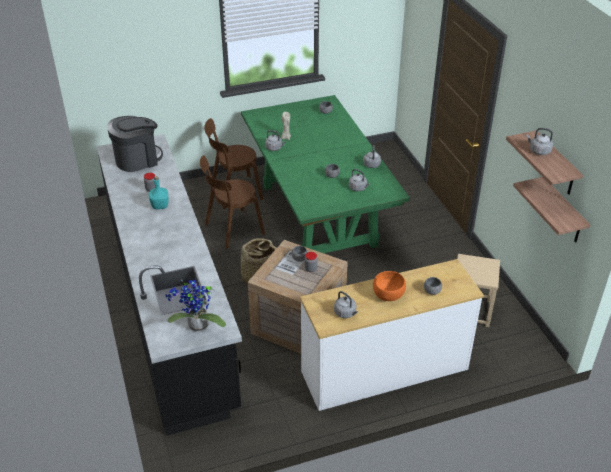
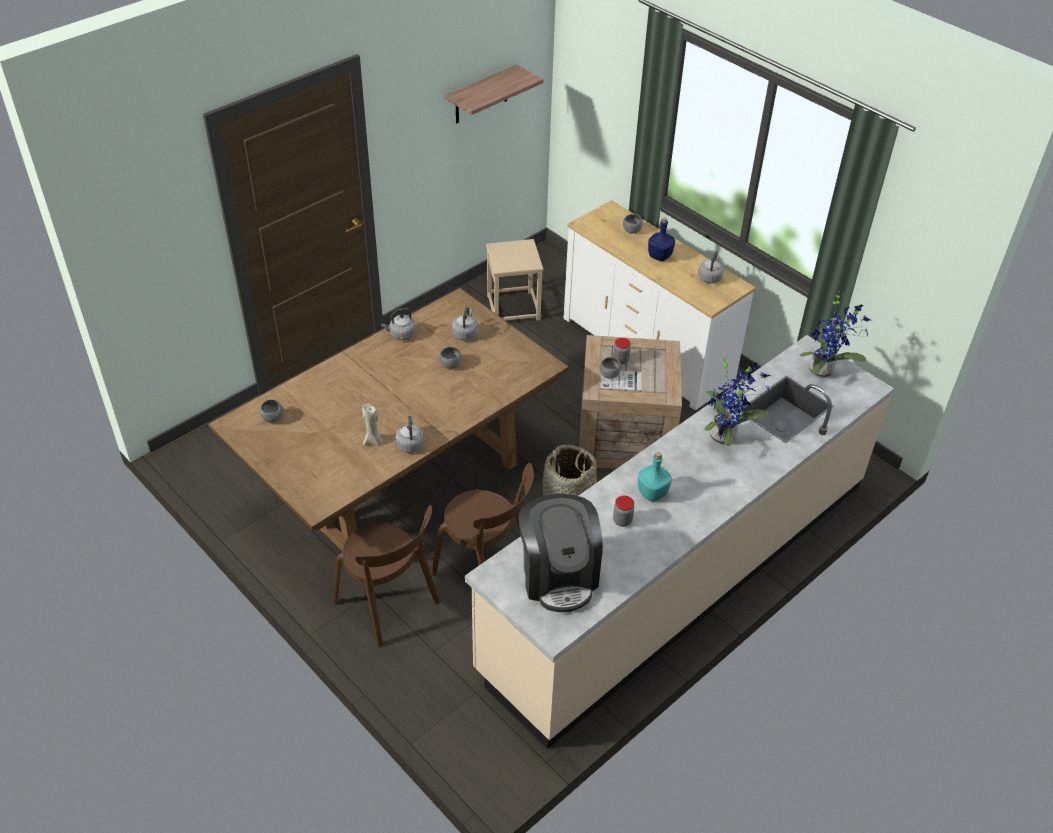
camera: 115 degrees left, 5 degrees up
black counter [97,134,242,436] -> beige counter [465,335,894,749]
coffee machine [107,116,163,172] -> coffee machine turned 135 degrees counterclockwise [519,494,603,612]
green dining table [241,95,410,253] -> brown dining table [208,288,569,551]
orange bowl [373,271,406,301] -> blue bottle [648,218,675,261]
shelf [513,177,590,242] -> none
grey kettle [526,128,553,155] -> none
none -> potted plant [705,353,771,446]

